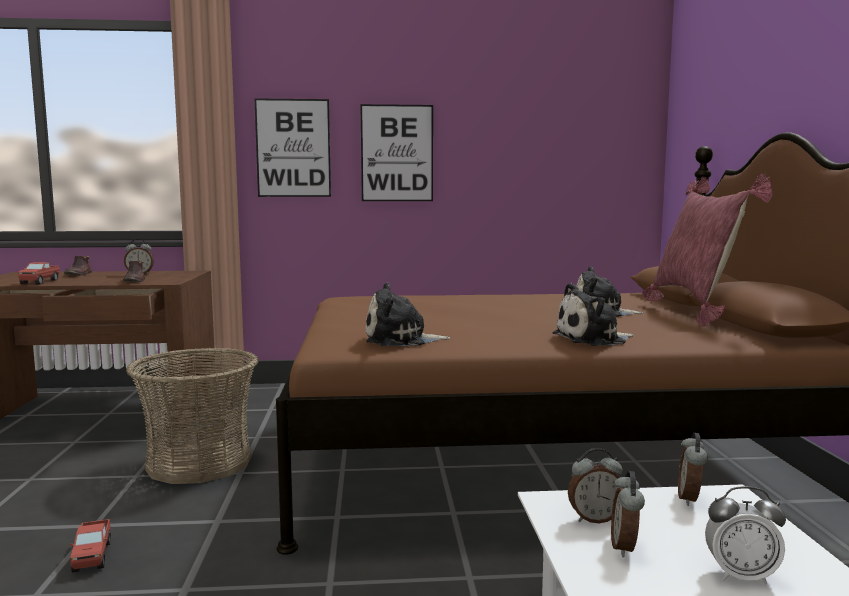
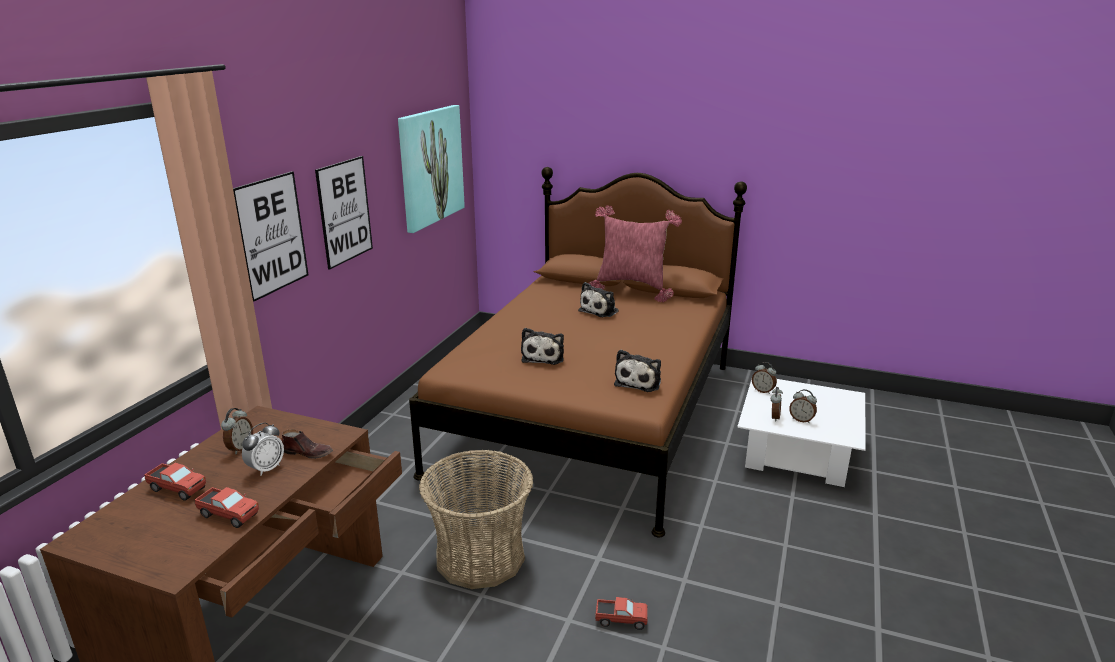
camera: 65 degrees left, 15 degrees up
brown shoe [64,256,92,275] -> toy truck [144,463,206,501]
plush toy [552,283,634,346] -> plush toy moved to [521,328,564,365]
alarm clock [705,486,786,584] -> alarm clock moved to [242,422,284,476]
none -> picture [398,105,465,233]

